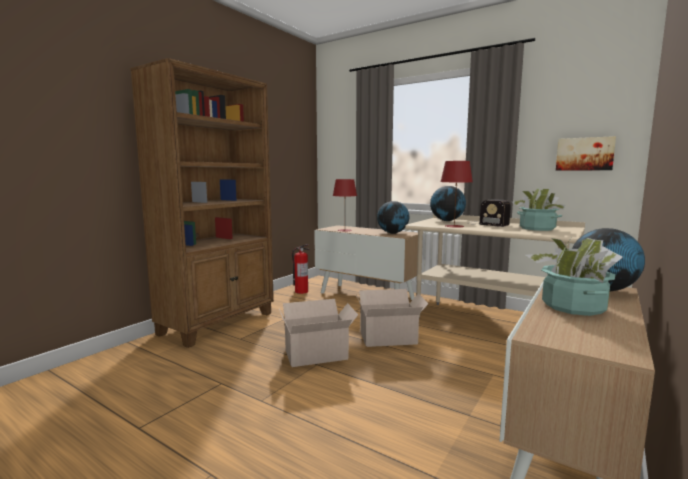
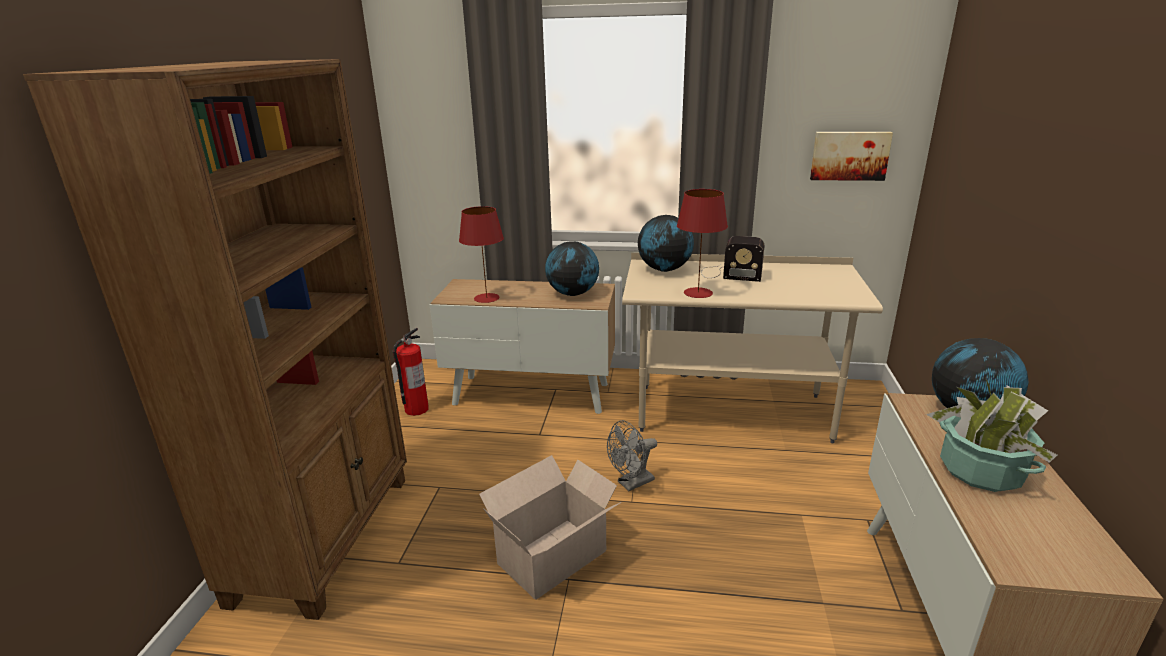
camera: 25 degrees left, 15 degrees up
cardboard box [356,289,429,347] -> grey fan [607,420,657,491]
potted plant [512,188,565,231] -> none

